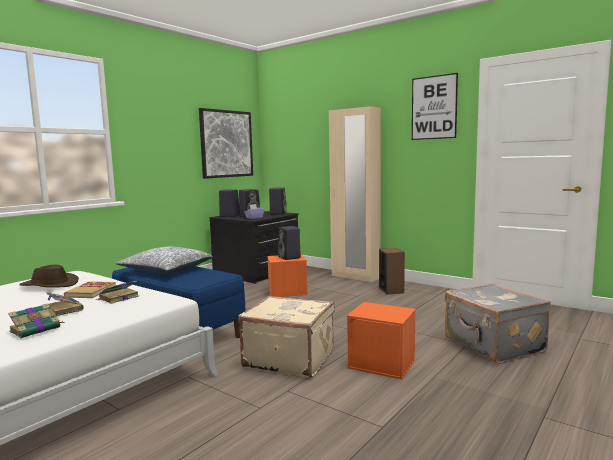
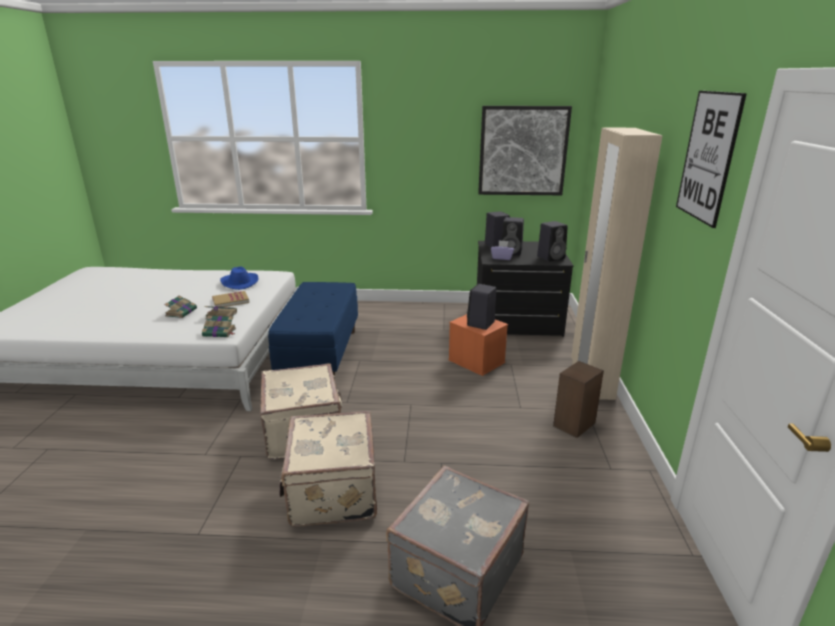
camera: 55 degrees right, 15 degrees up
book [8,304,65,338] -> book moved to [202,316,236,337]
brown hat [19,265,79,287] -> blue hat [220,267,258,290]
pillow [116,247,213,273] -> none
orange storage box [347,302,416,379] -> beige suitcase [279,411,377,527]

